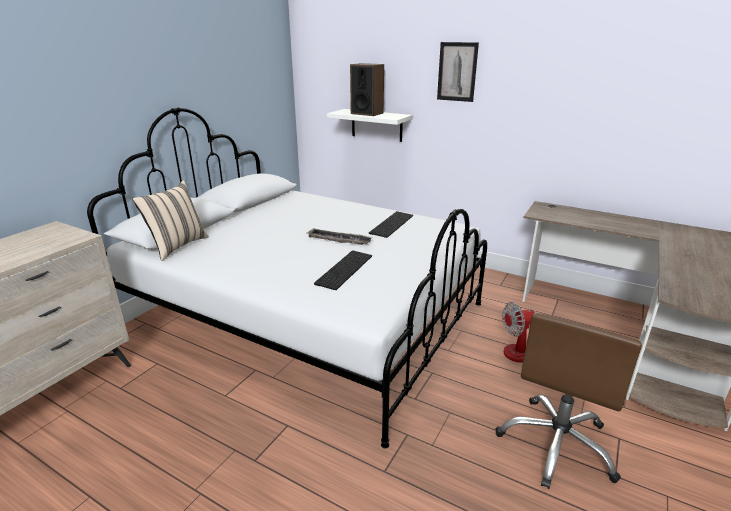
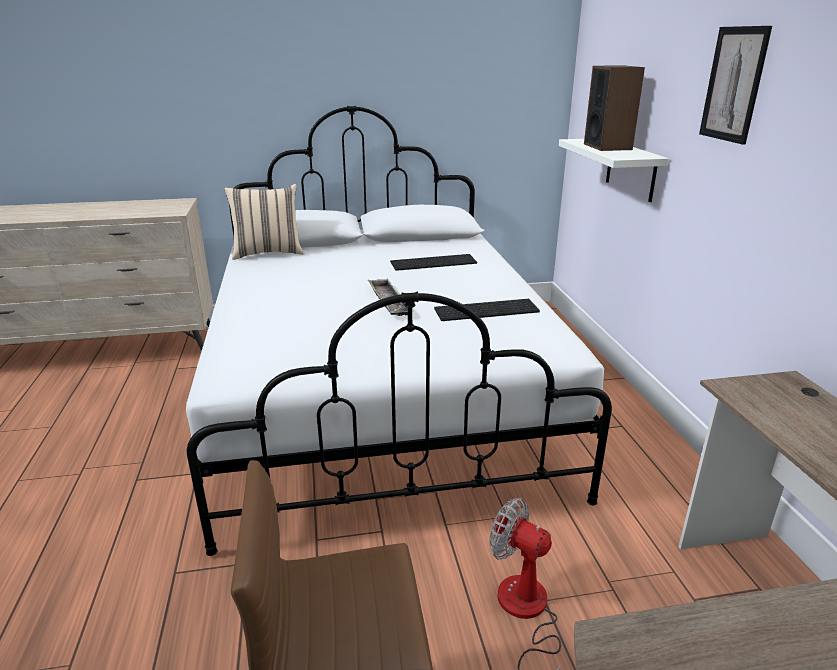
camera: 50 degrees right, 0 degrees up
keyboard [314,250,372,290] -> keyboard moved to [390,254,477,271]

